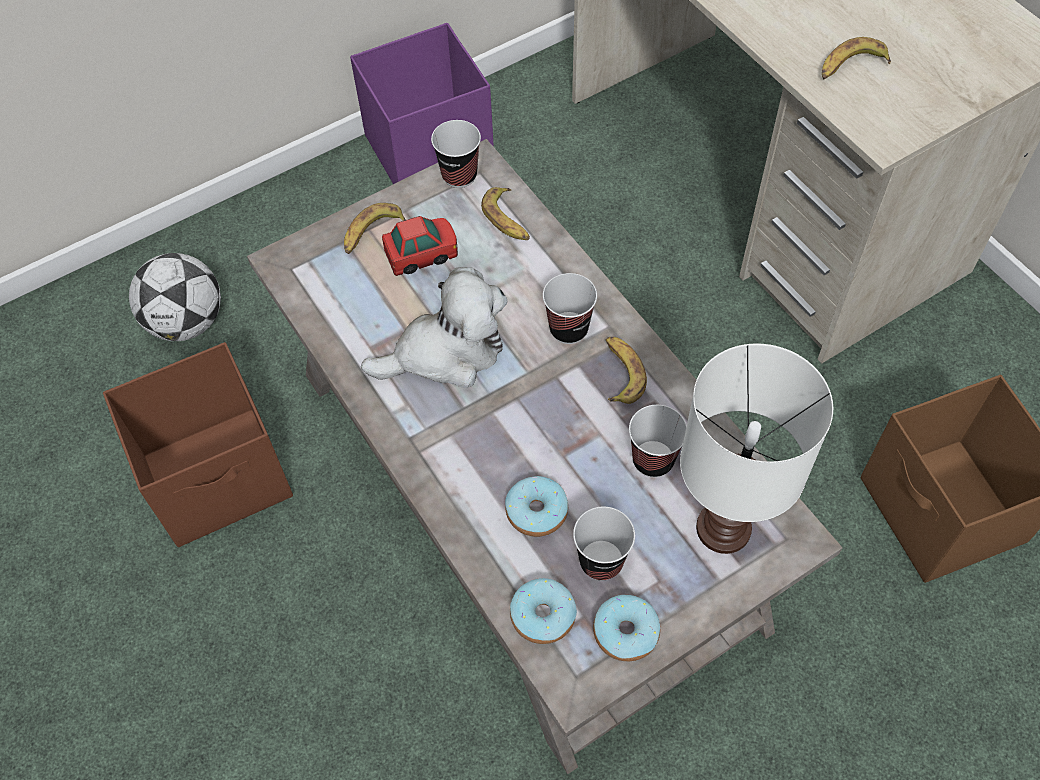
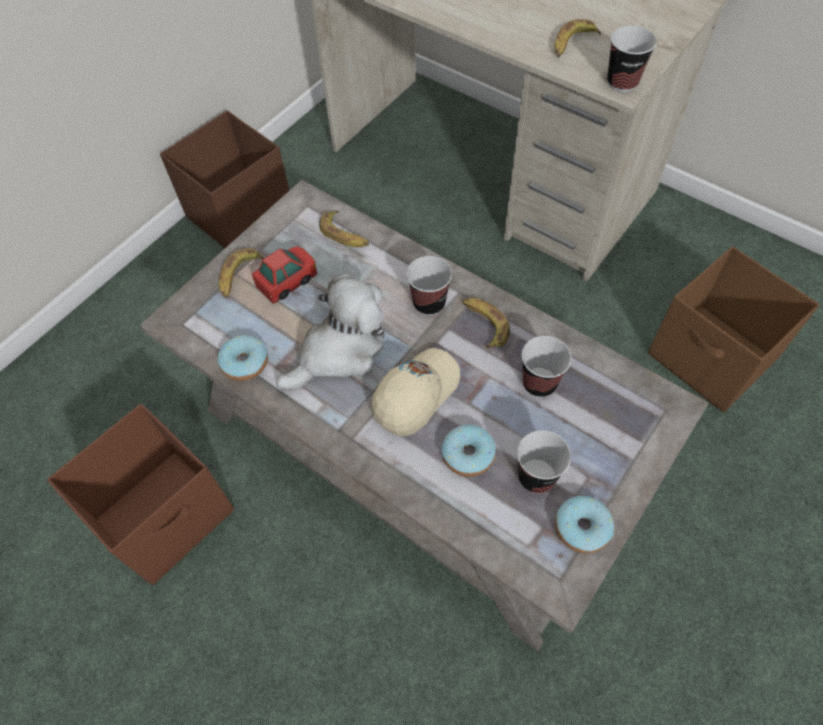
camera: 20 degrees left, 0 degrees up
football [129,253,221,341] -> none
purple storage box [350,23,494,184] -> brown storage box [160,111,289,248]
cup [431,120,481,188] -> cup moved to [607,26,657,92]
donut [510,578,577,644] -> donut moved to [217,335,268,381]
white table lamp [680,343,833,554] -> none
none -> beige cap [371,348,460,436]

